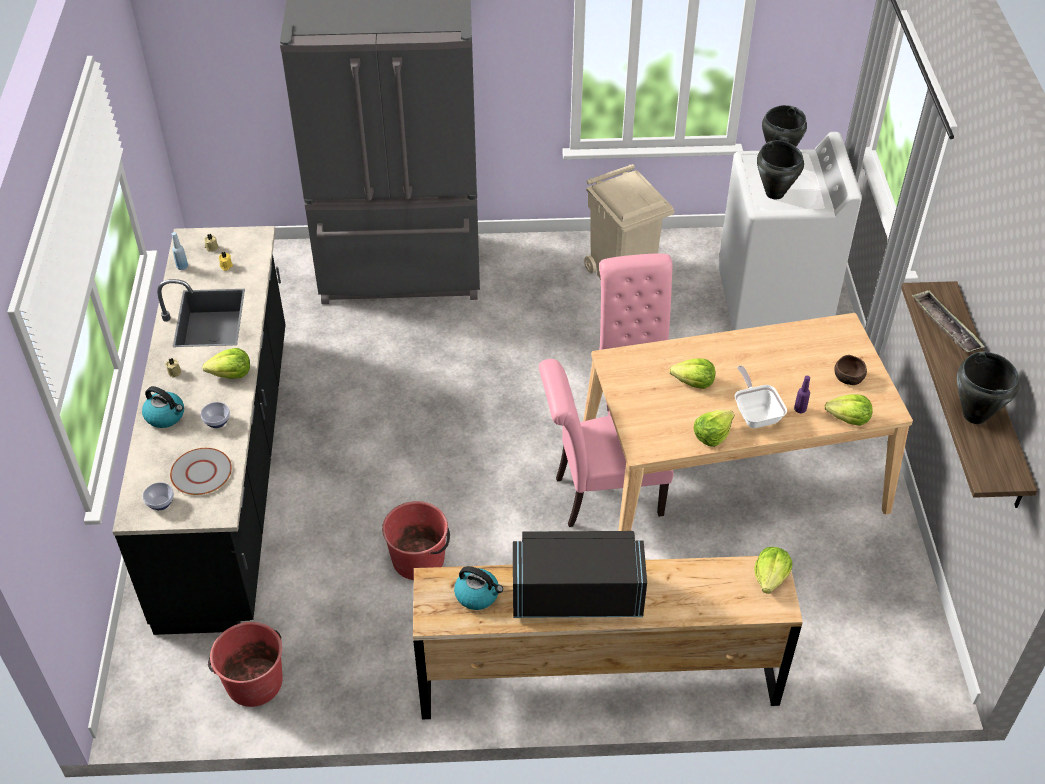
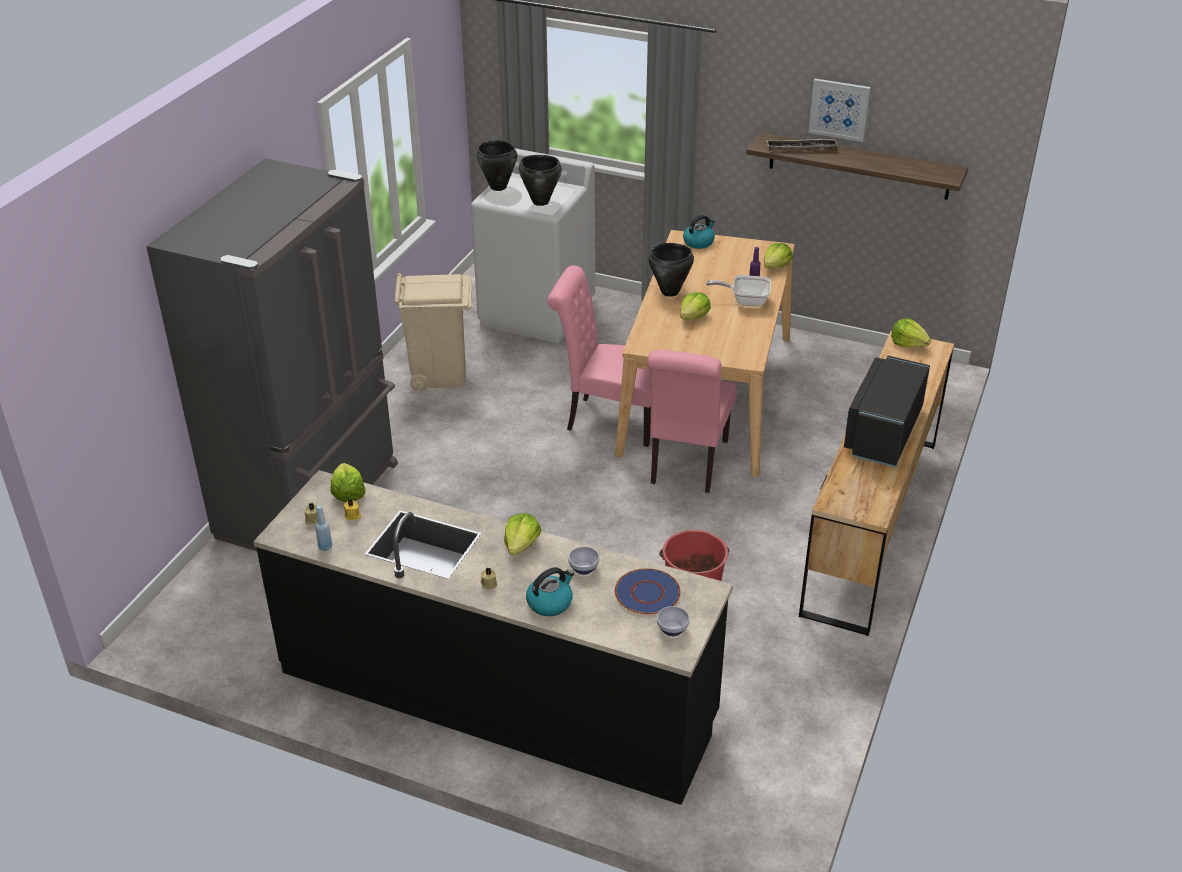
camera: 65 degrees left, 10 degrees down
grey plate [170,448,232,495] -> blue plate [615,568,681,615]
red bucket [208,622,282,707] -> none
kettle [454,566,503,610] -> kettle moved to [683,215,715,249]
lettuce [694,410,734,447] -> lettuce moved to [330,463,366,502]
brown bowl [834,355,867,385] -> none
black cooking pot [957,351,1019,424] -> black cooking pot moved to [648,243,694,297]
none -> picture [808,79,871,142]

